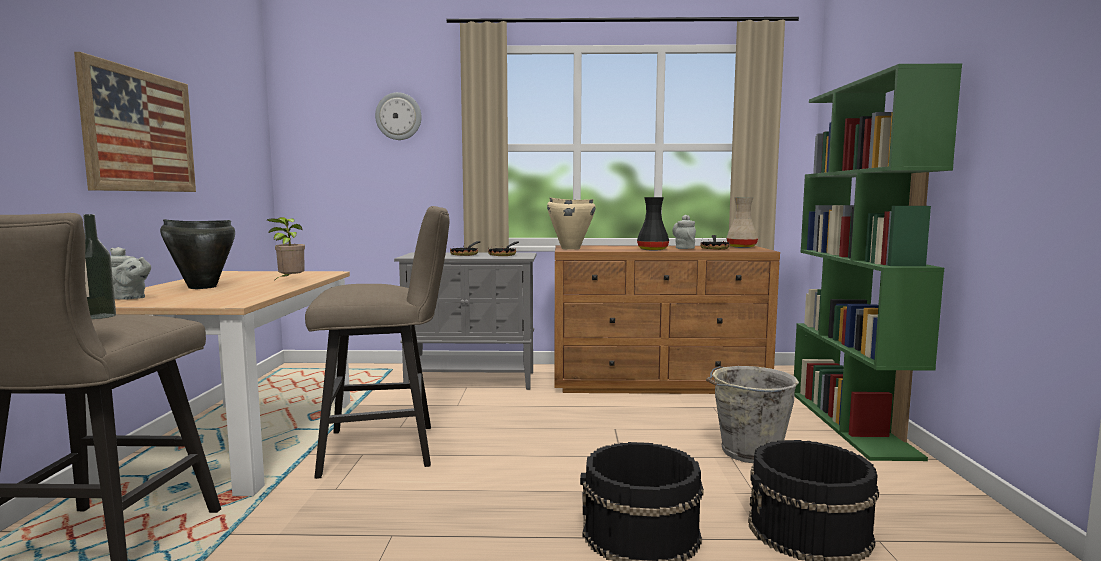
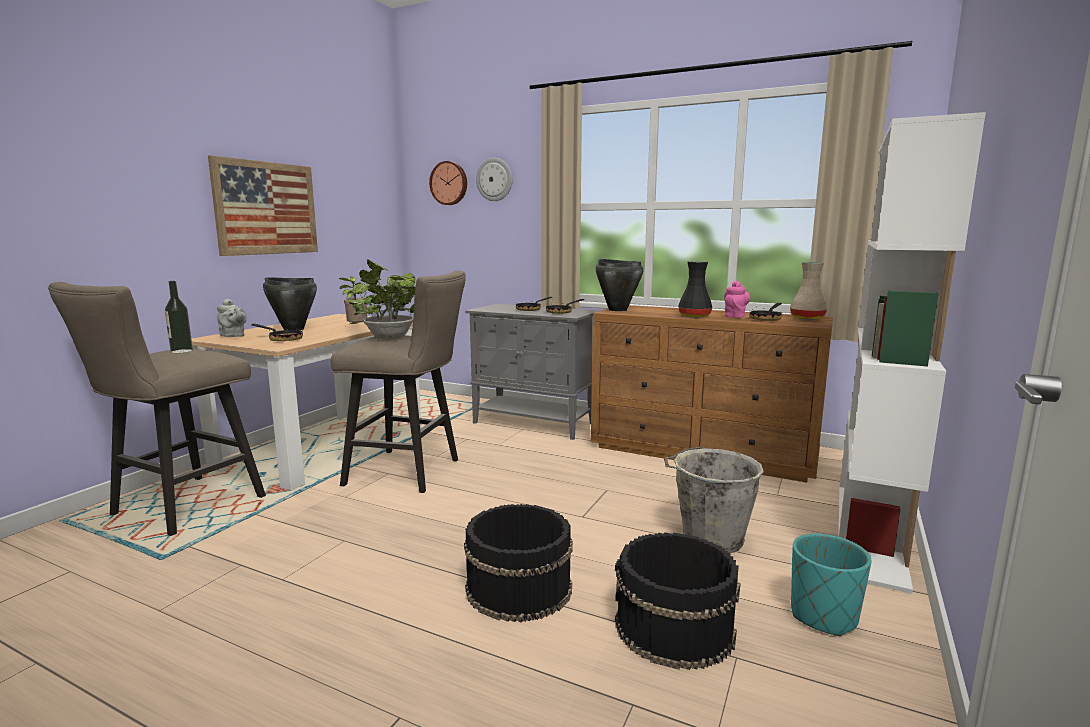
camera: 25 degrees right, 5 degrees up
beige cooking pot [547,197,596,250] -> black cooking pot [596,259,643,311]
grey teapot [672,215,696,249] -> pink teapot [724,281,750,318]
green bookcase [794,64,962,461] -> white bookcase [838,112,986,594]
none -> frying pan [251,324,304,341]
none -> potted plant [347,260,415,340]
none -> wall clock [429,161,467,205]
none -> turquoise planter [791,533,871,636]

